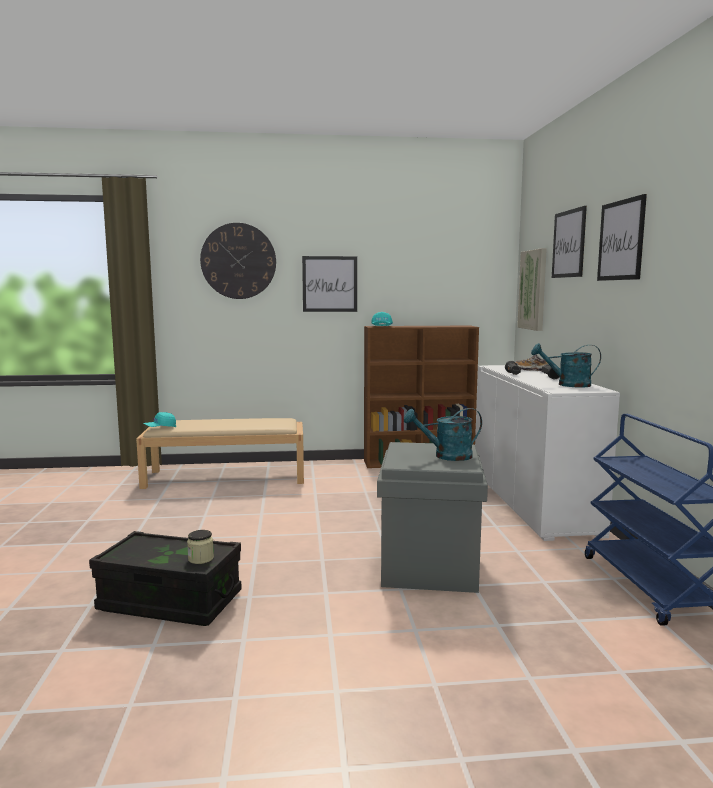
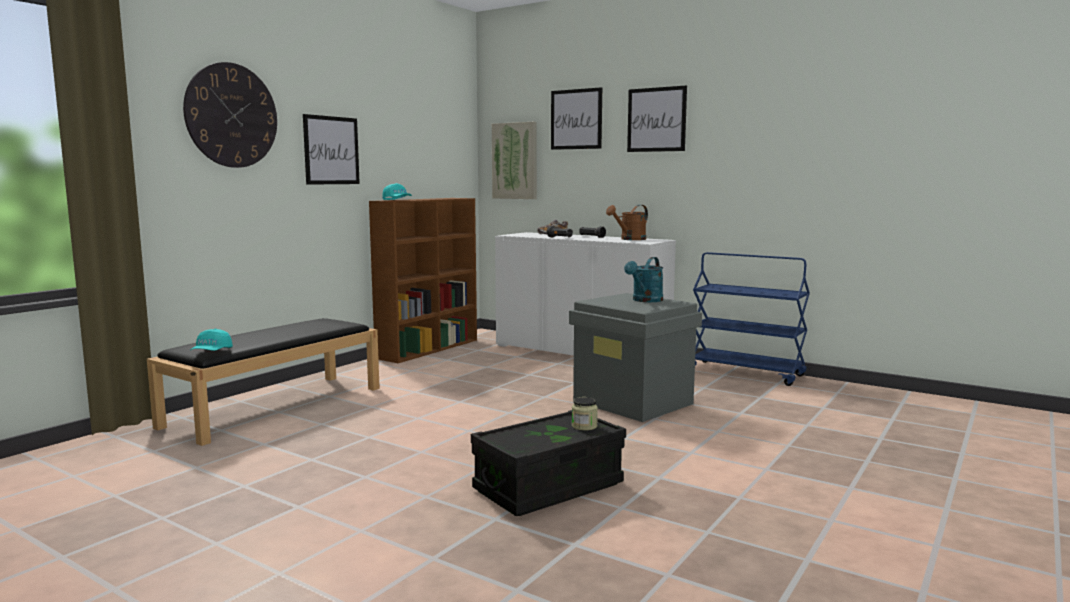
camera: 50 degrees left, 0 degrees up
beige bench [136,418,304,489] -> black bench [147,318,380,446]
turquoise watering can [531,343,601,388] -> brown watering can [606,205,648,240]

